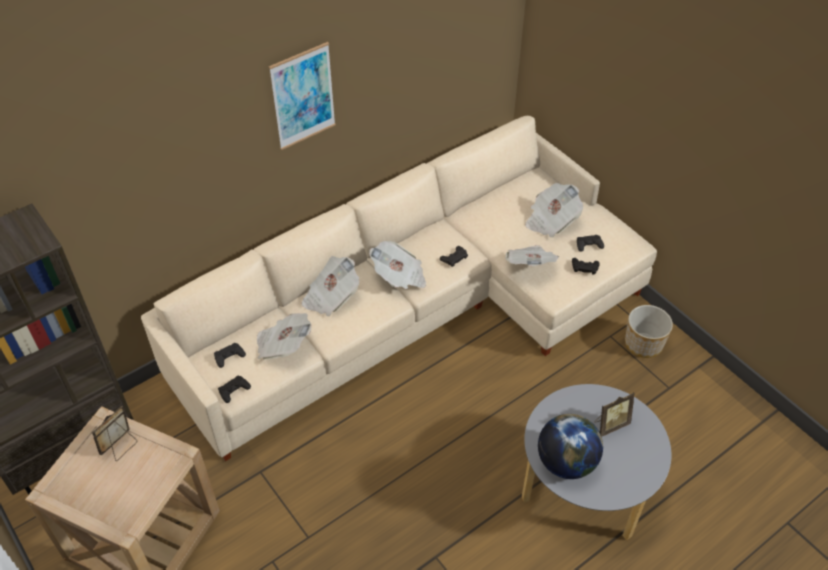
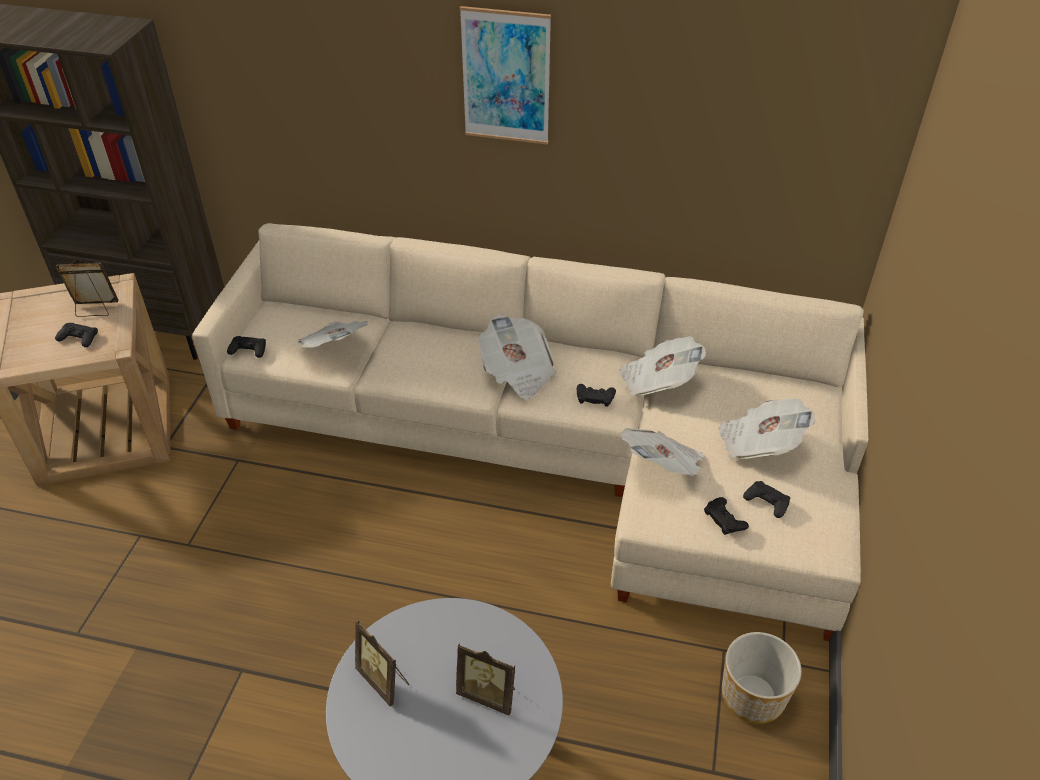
camera: 50 degrees right, 5 degrees down
black game controller [214,343,246,368] -> black game controller moved to [55,323,98,347]
newspaper [301,256,359,317] -> newspaper moved to [619,336,706,396]
globe [538,414,603,479] -> picture frame [355,621,409,707]

